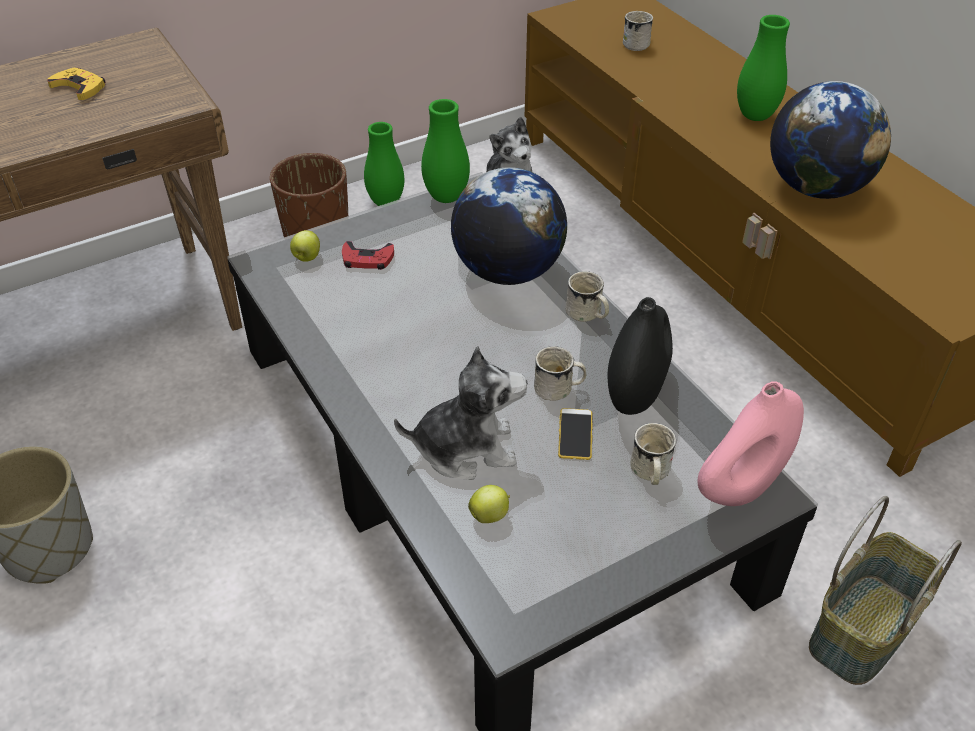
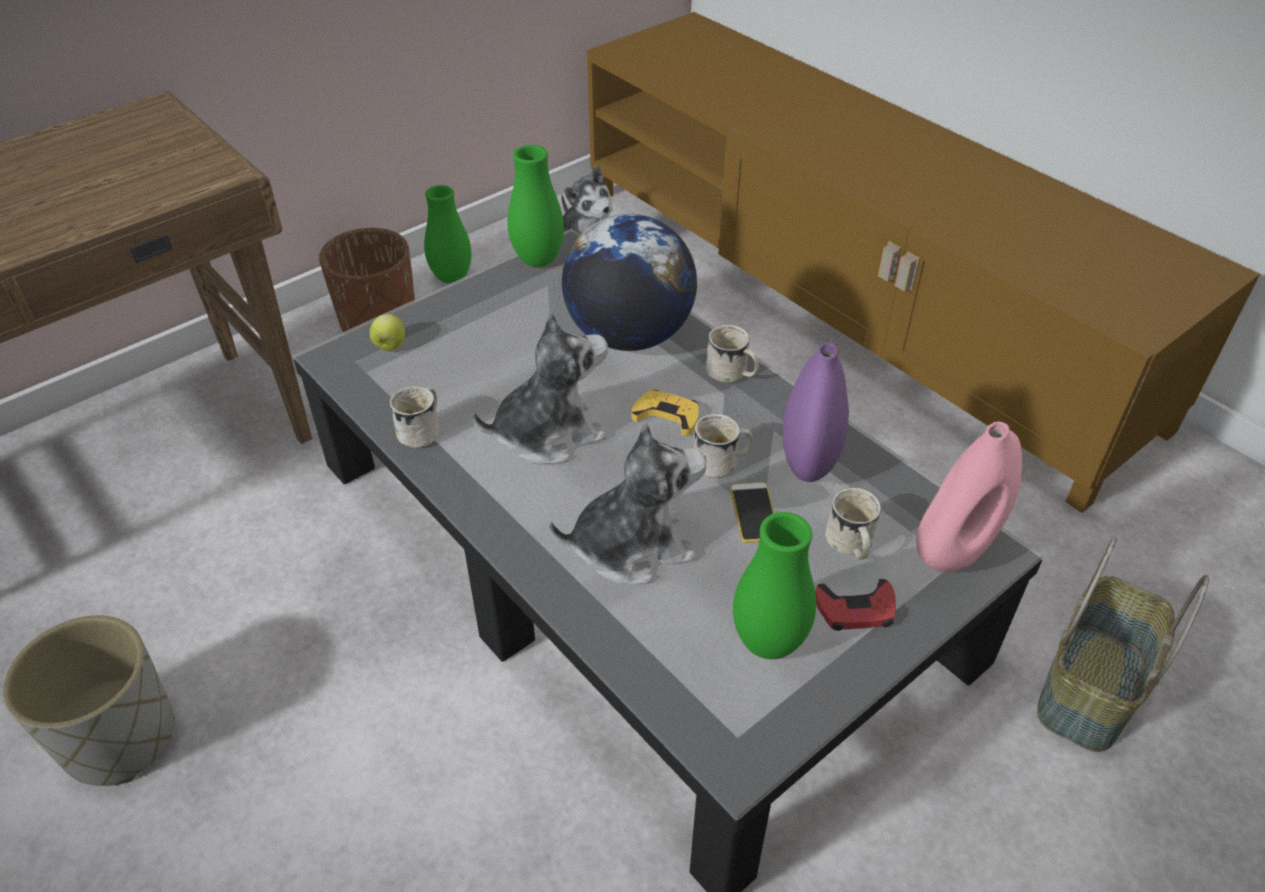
camera: 10 degrees left, 0 degrees up
yellow game controller [47,68,105,100] -> yellow game controller moved to [632,390,699,436]
red game controller [342,241,394,270] -> red game controller moved to [815,579,896,631]
apple [468,485,510,523] -> none
black vase [608,297,673,415] -> purple vase [782,343,849,482]
white mug [623,11,653,51] -> white mug moved to [389,386,440,448]
green vase [737,15,790,121] -> green vase moved to [733,512,816,659]
globe [770,81,891,199] -> none
none -> plush toy [472,312,608,464]

